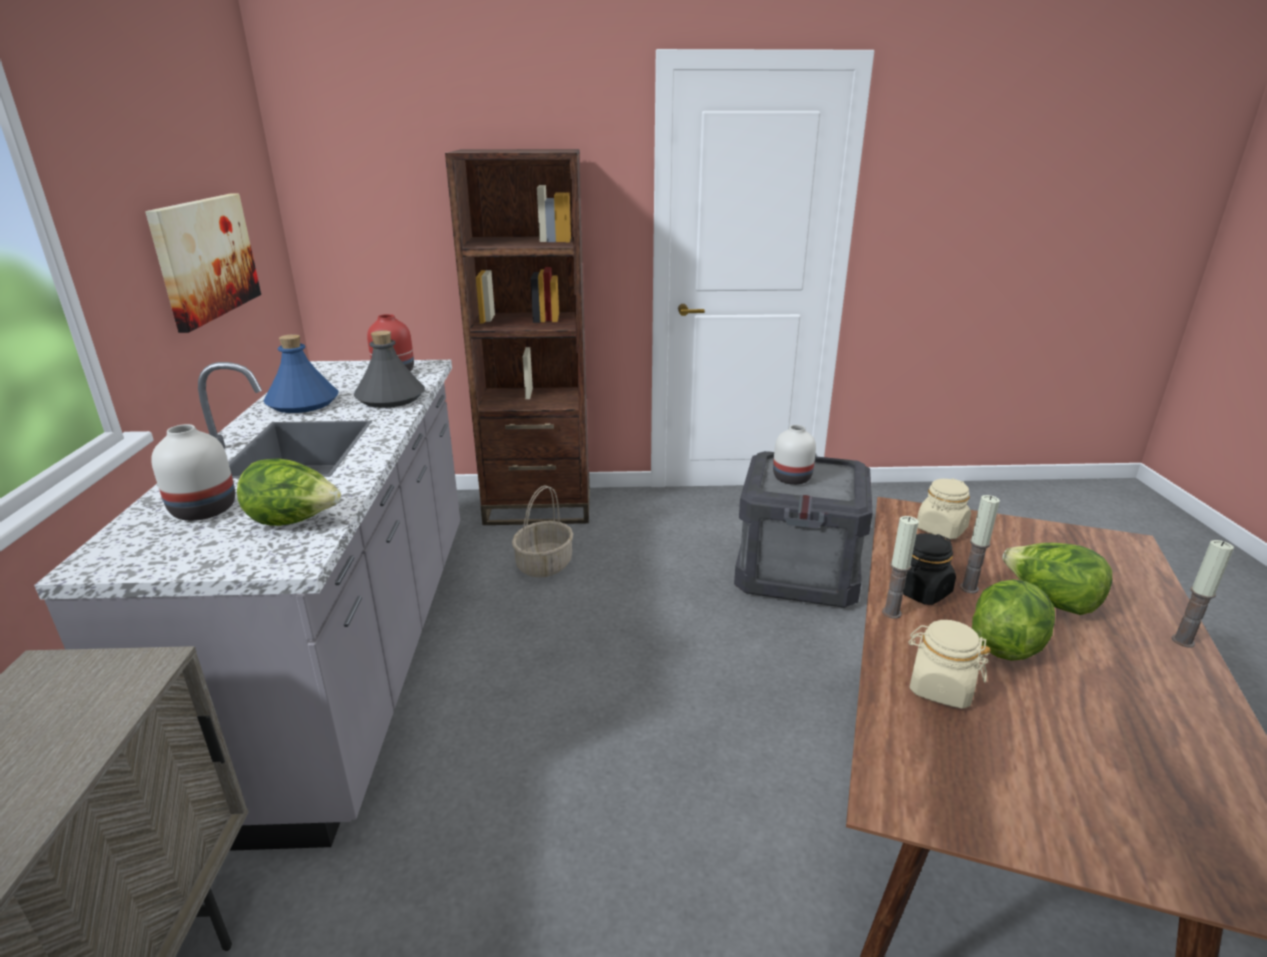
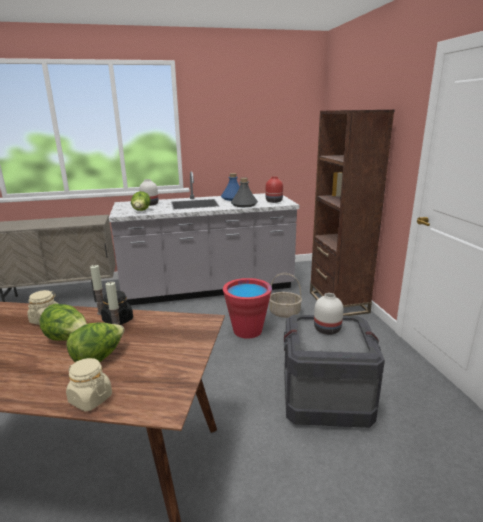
camera: 80 degrees right, 5 degrees down
picture [145,194,261,333] -> none
beige jar [917,479,971,539] -> beige jar moved to [66,358,112,412]
candle [1171,540,1234,647] -> none
none -> red bucket [223,278,272,339]

